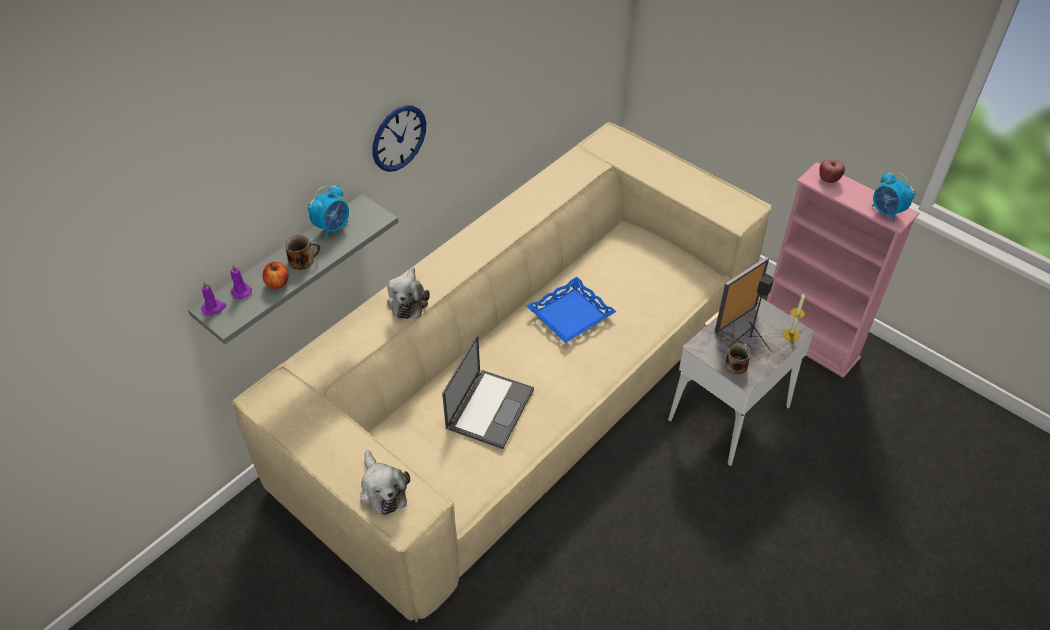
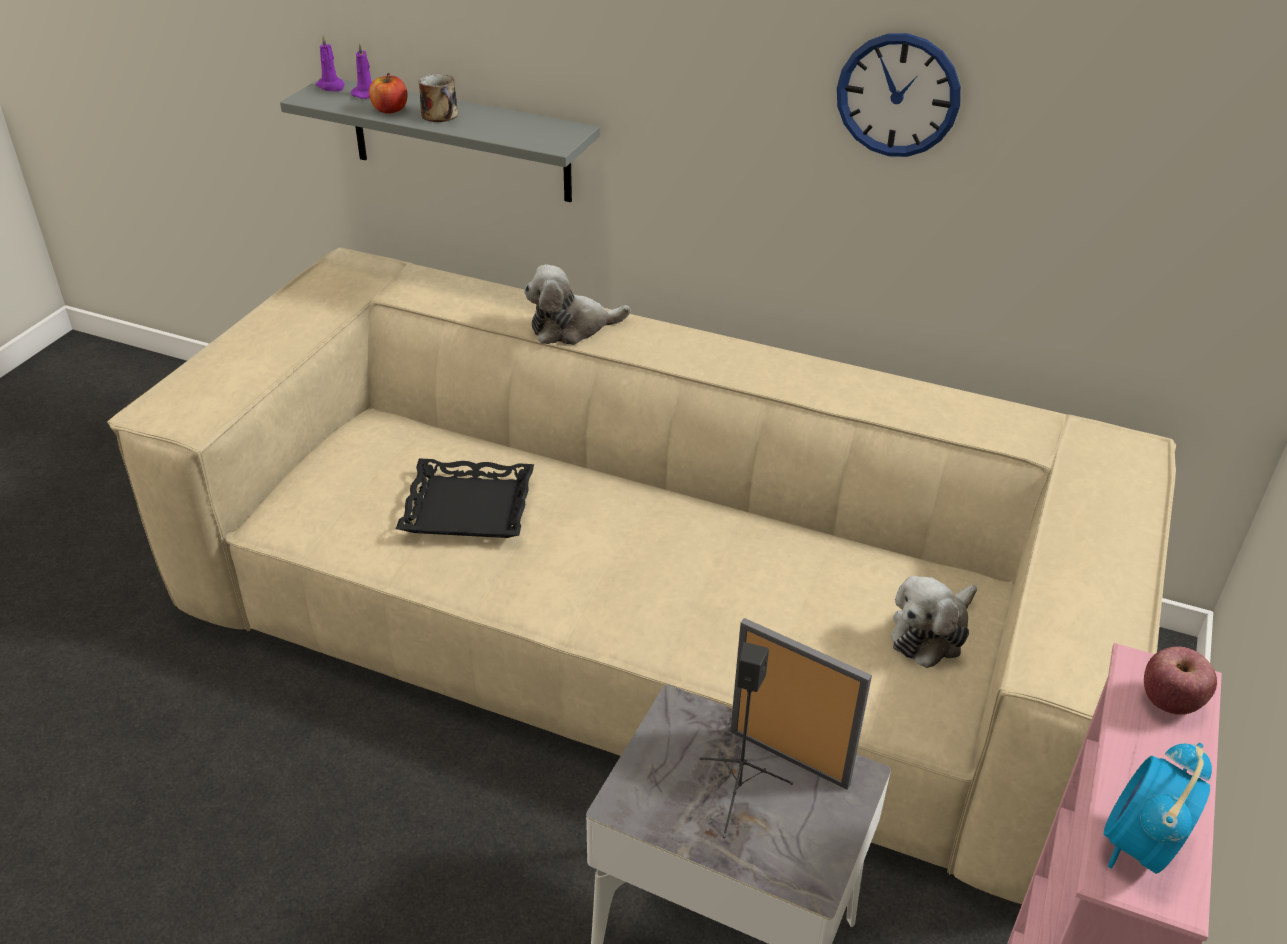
camera: 70 degrees right, 10 degrees down
alarm clock [308,185,349,239] -> none
plush toy [360,450,410,516] -> plush toy moved to [891,575,977,668]
wall clock [373,105,426,172] -> wall clock moved to [837,33,961,157]
laptop [442,335,534,449] -> black tray [396,459,534,538]
blue tray [526,277,616,343] -> none
mug [725,343,751,374] -> none
candle [783,294,805,341] -> none

